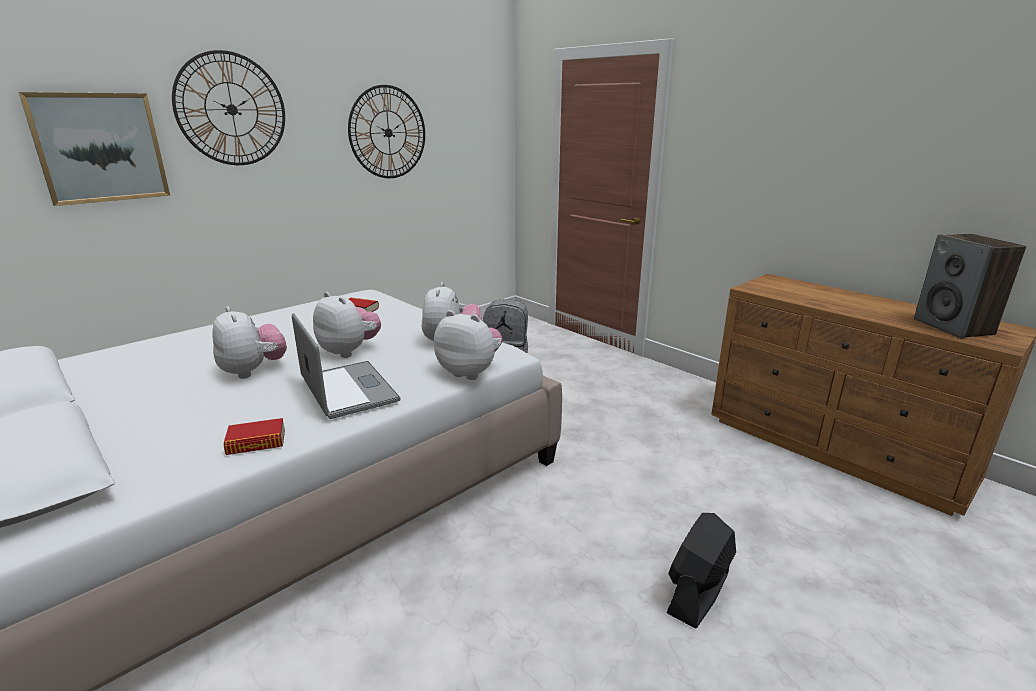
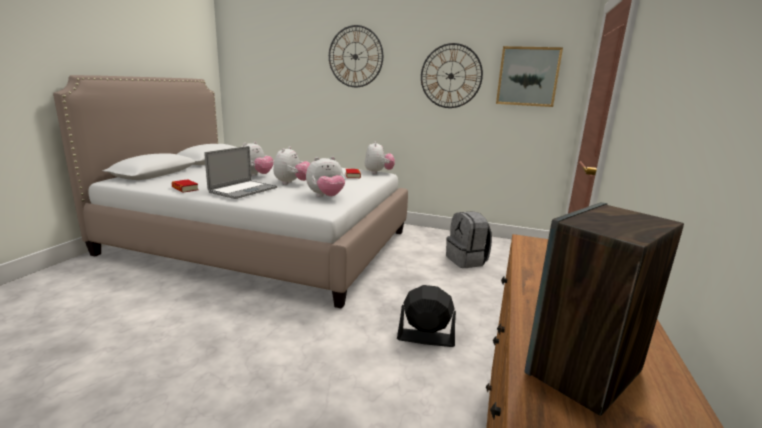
camera: 60 degrees right, 5 degrees down
picture [18,92,170,206] -> picture moved to [496,46,563,107]
plush toy [434,310,502,380] -> plush toy moved to [365,141,395,174]
black fan [666,513,736,629] -> black fan moved to [397,285,456,347]

